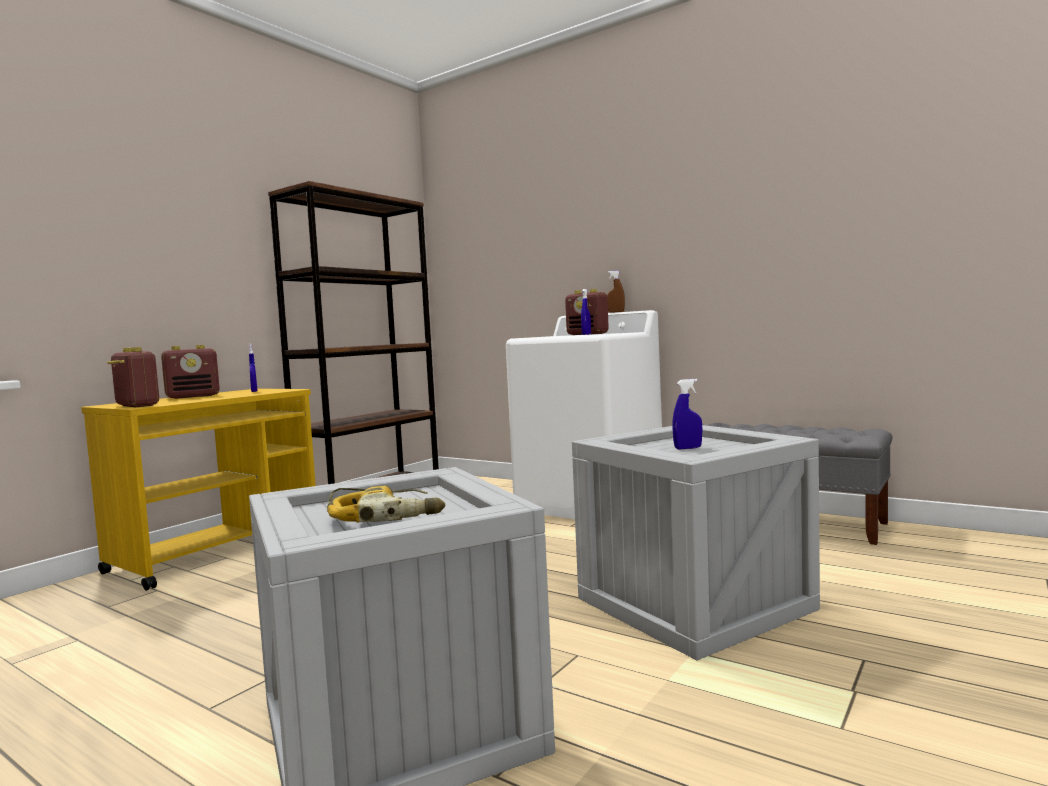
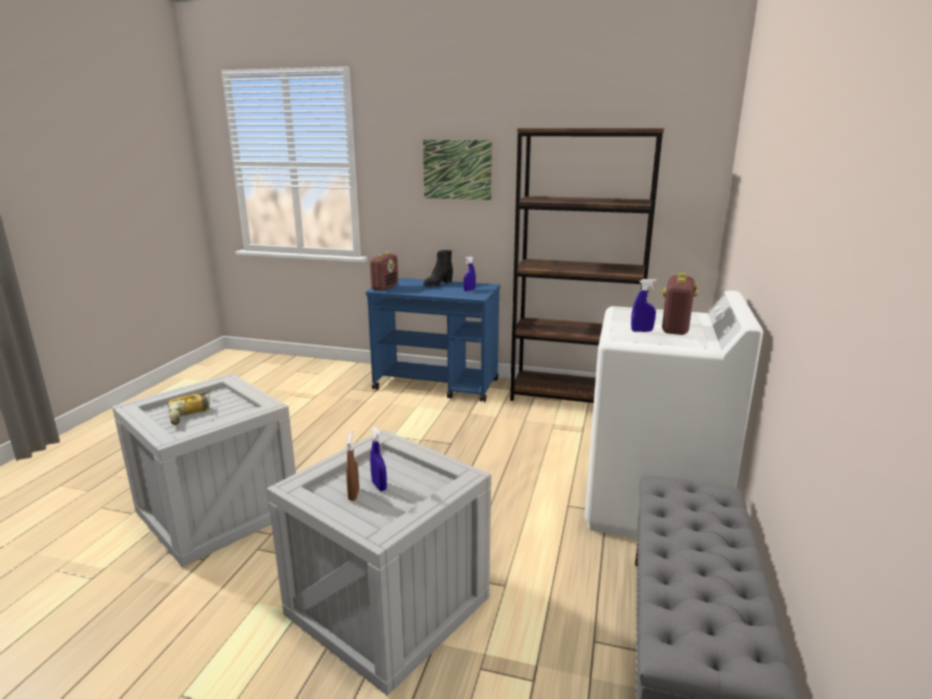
camera: 70 degrees right, 15 degrees up
yellow cart [81,388,316,591] -> blue cart [366,278,500,402]
radio [161,345,220,399] -> black boot [423,250,453,287]
brown spray bottle [607,270,625,313] -> brown spray bottle moved to [346,431,359,501]
none -> picture [423,140,492,200]

